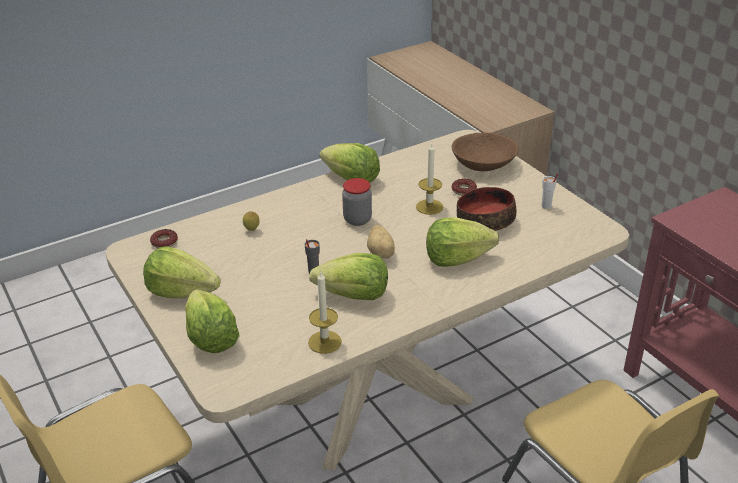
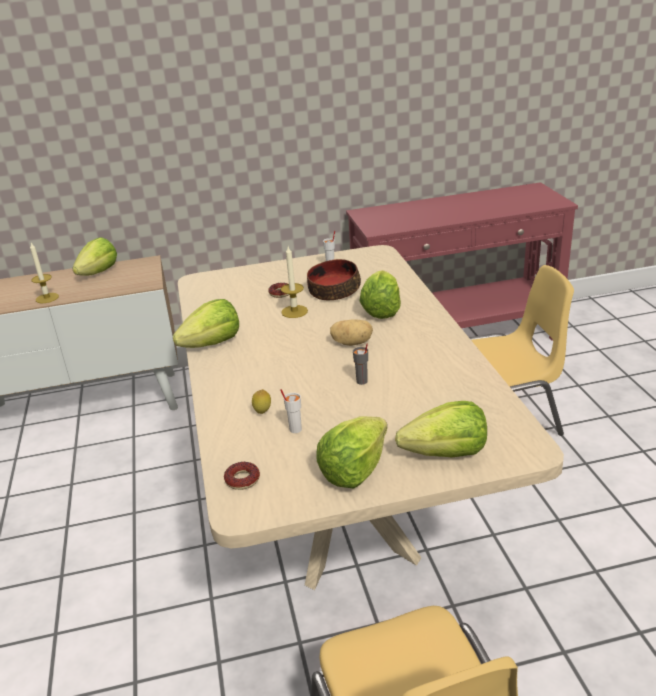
camera: 70 degrees left, 5 degrees down
candle [308,270,342,354] -> candle moved to [30,243,59,303]
lettuce [309,253,388,300] -> lettuce moved to [72,237,117,276]
jar [342,178,372,226] -> none
brown bowl [452,132,518,171] -> none
none -> white cup [280,389,302,433]

